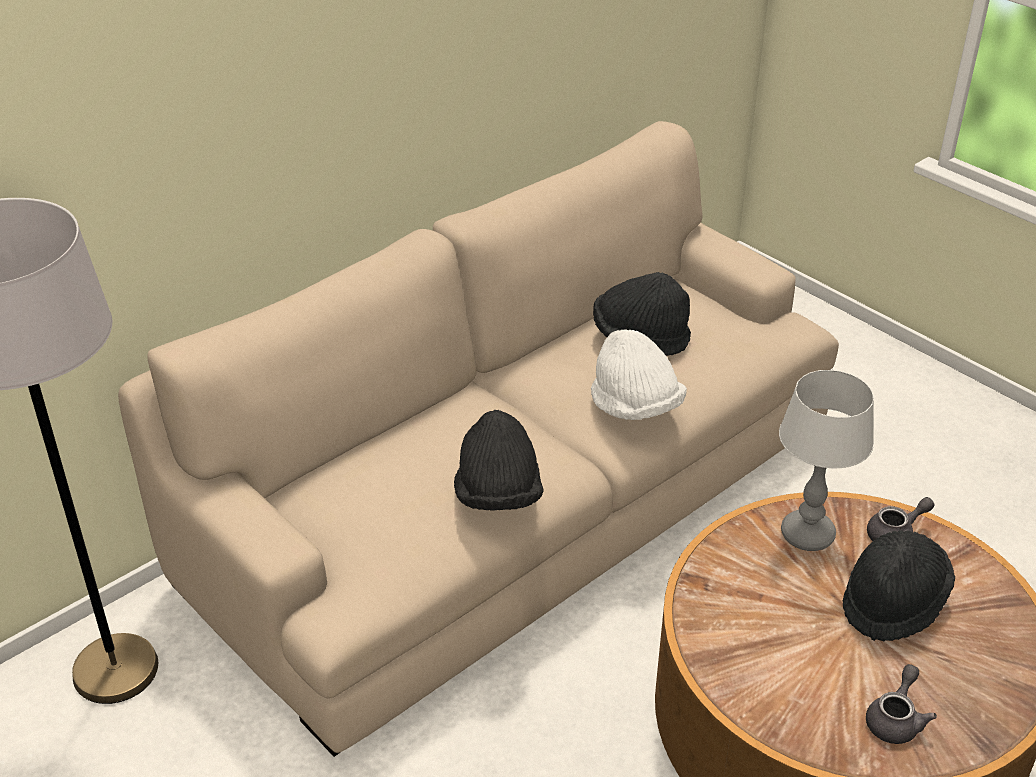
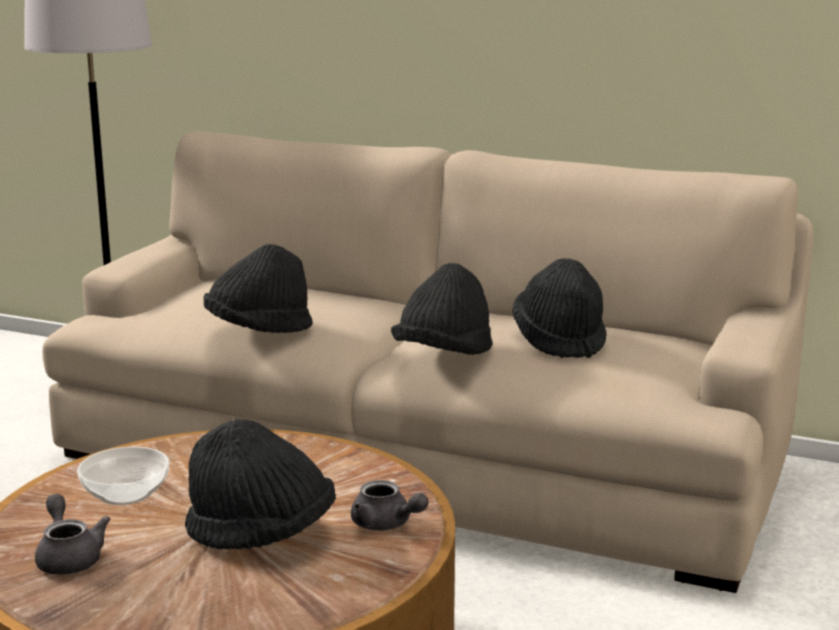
camera: 65 degrees right, 20 degrees down
white hat [591,329,687,420] -> black hat [391,263,493,355]
table lamp [779,370,874,551] -> none
grey teapot [866,664,937,744] -> grey teapot turned 120 degrees counterclockwise [35,494,110,575]
none -> bowl [77,447,169,505]

